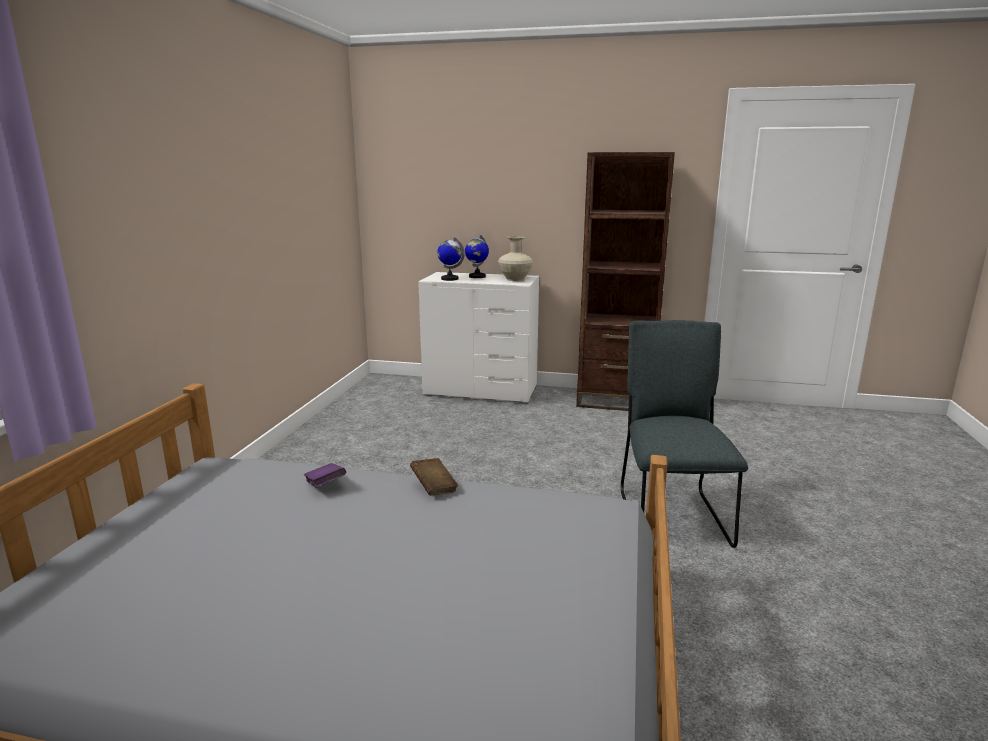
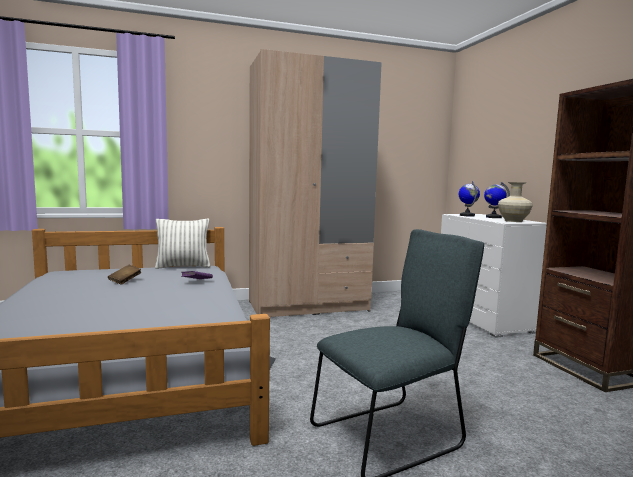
camera: 60 degrees right, 10 degrees down
brown book [410,458,458,496] -> brown book moved to [108,265,142,285]
none -> pillow [155,219,211,269]
none -> beige wardrobe [249,49,382,317]

